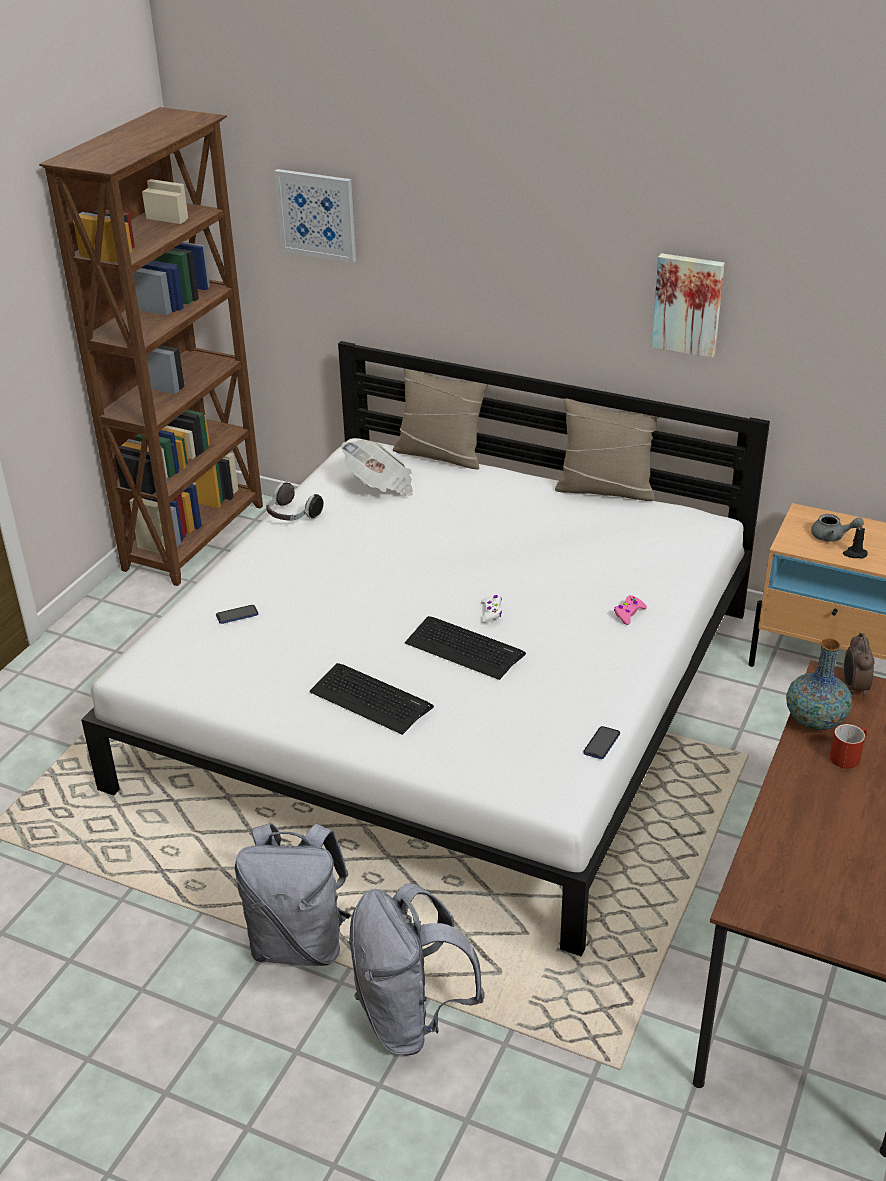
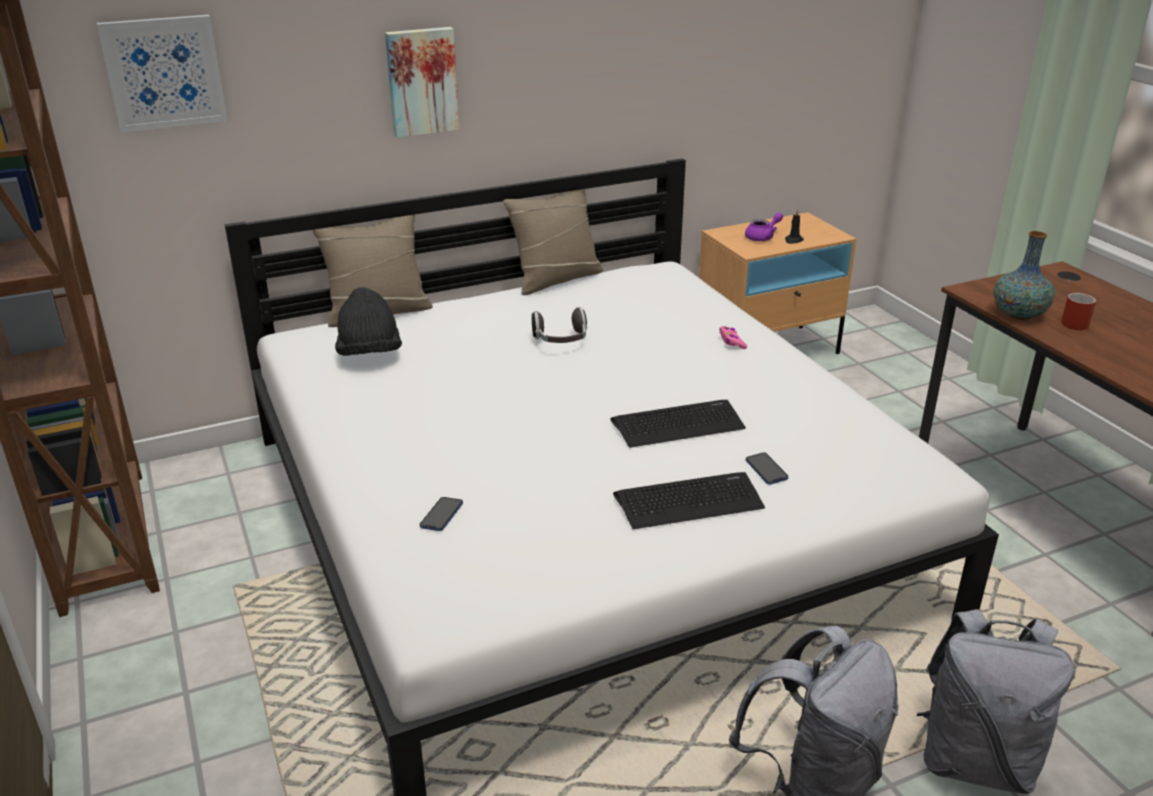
camera: 50 degrees left, 5 degrees down
headphones [266,483,324,521] -> headphones moved to [532,307,587,343]
newspaper [341,440,413,496] -> black hat [335,287,402,356]
white game controller [481,595,502,623] -> none
phone [583,726,620,759] -> phone moved to [746,452,788,485]
picture [651,253,725,358] -> picture moved to [385,27,459,138]
grey teapot [811,514,864,542] -> purple teapot [745,212,783,241]
alarm clock [844,633,874,696] -> none

